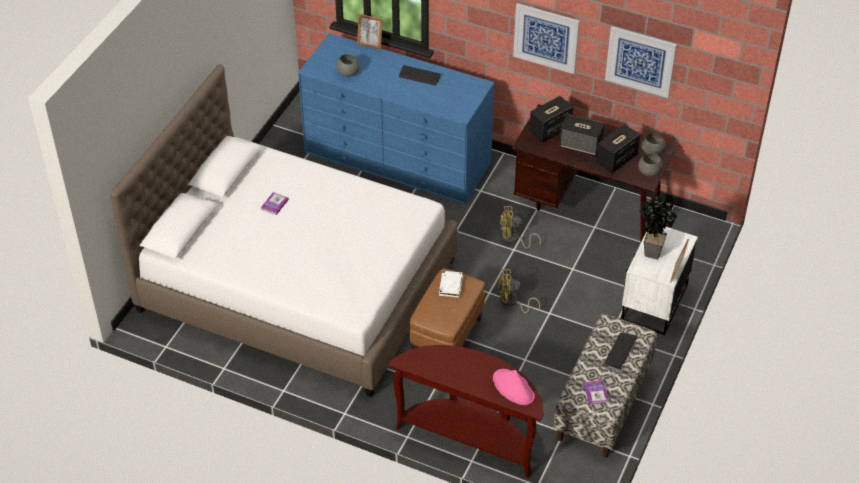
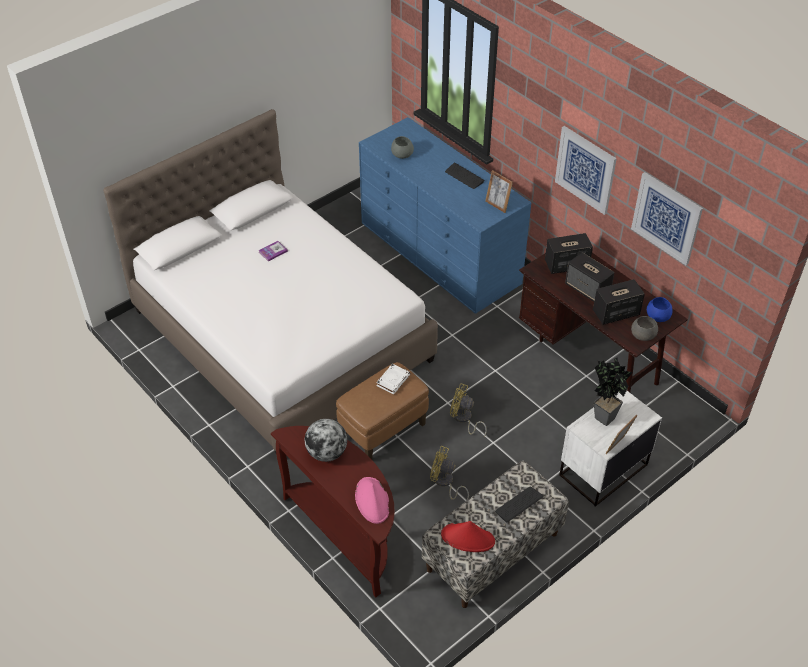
camera: 25 degrees right, 0 degrees up
picture frame [357,14,383,50] -> picture frame moved to [485,170,513,213]
yellow fan [500,206,541,249] -> yellow fan moved to [430,446,469,500]
book [583,380,609,405] -> red hat [441,521,495,552]
grey bowl [641,133,665,155] -> blue bowl [647,297,673,322]
none -> globe [305,419,347,462]

